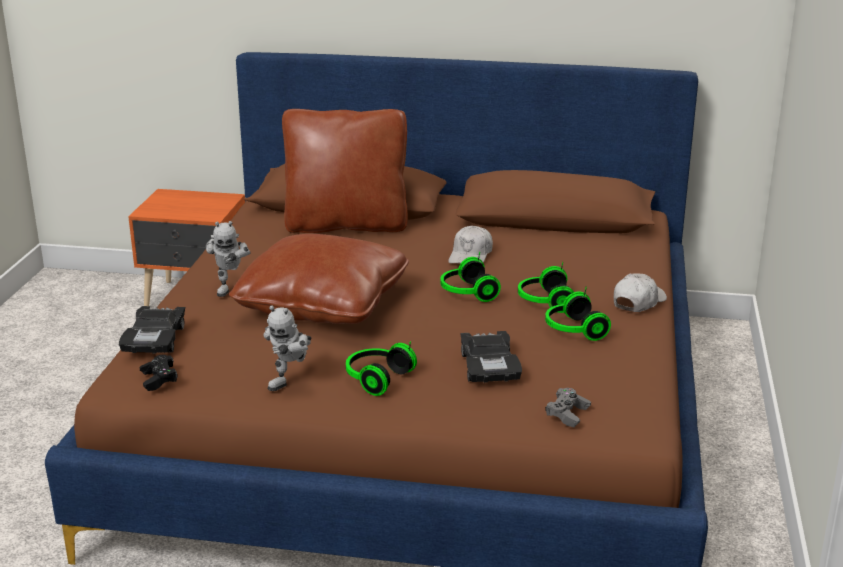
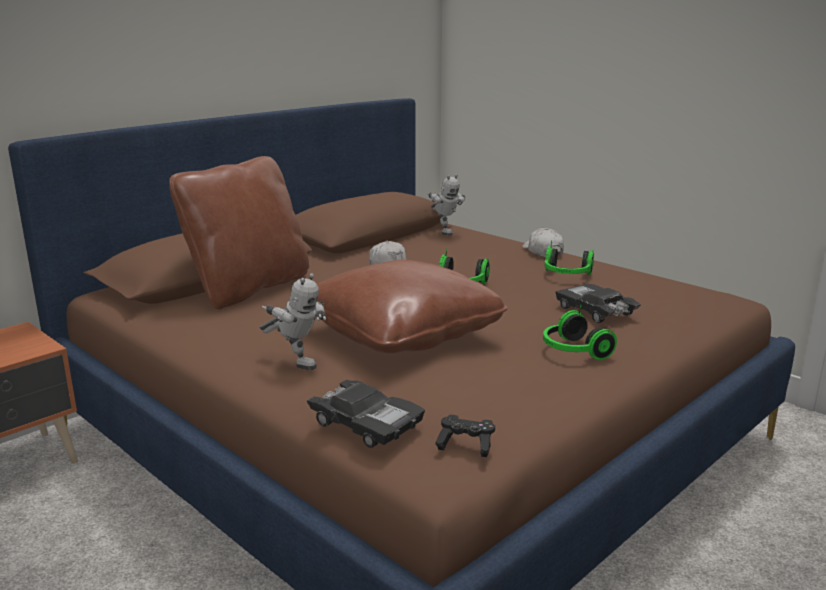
camera: 55 degrees left, 5 degrees down
toy robot [263,305,312,391] -> toy robot moved to [427,174,465,236]
black toy car [461,331,522,383] -> black toy car turned 150 degrees counterclockwise [555,284,641,323]
headphones [518,262,574,313] -> none
grey game controller [545,388,591,427] -> none

